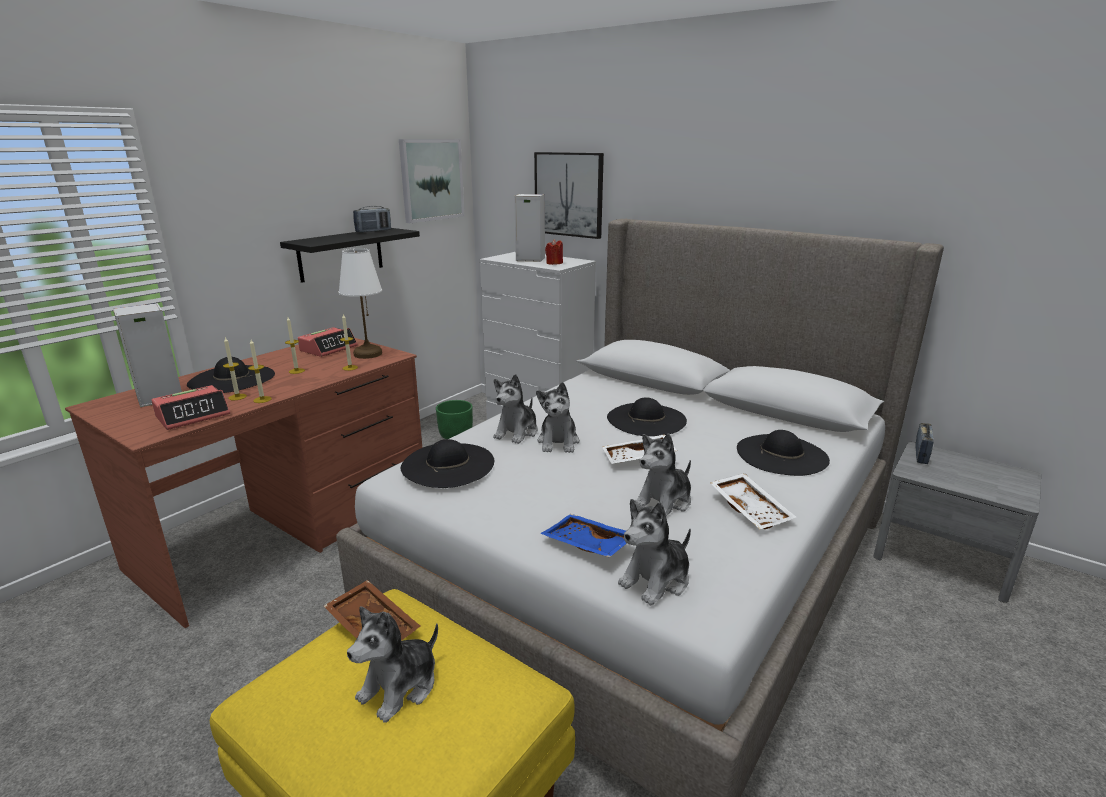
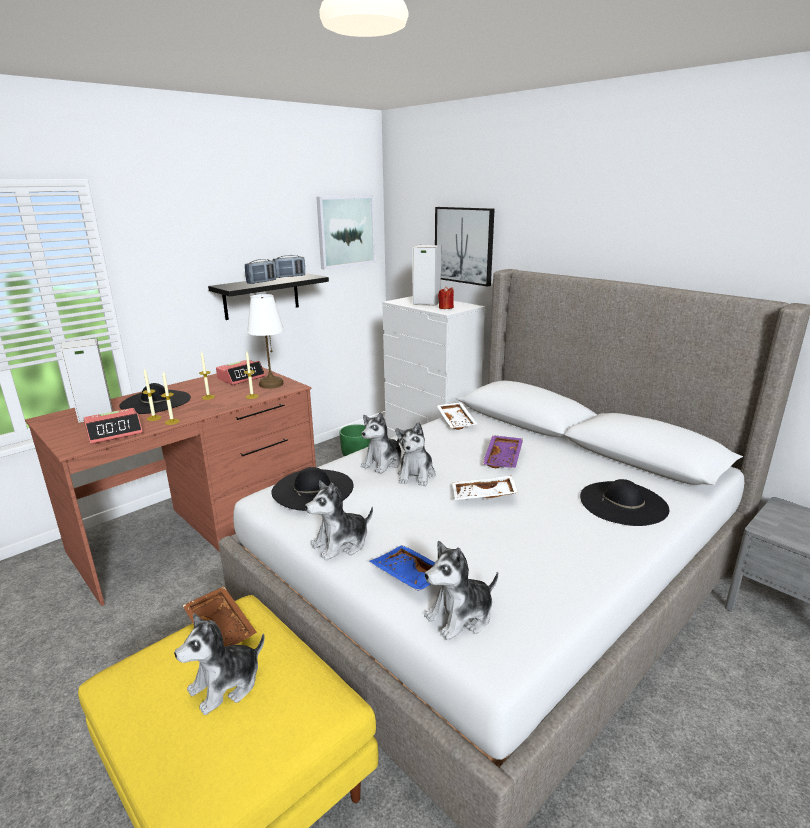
camera: 10 degrees right, 0 degrees up
black hat [607,397,687,436] -> purple tray [483,435,523,468]
plush toy [635,433,691,516] -> plush toy moved to [305,480,373,561]
white tray [710,473,796,530] -> white tray moved to [436,402,477,430]
radio [915,423,934,464] -> radio moved to [245,259,276,284]

